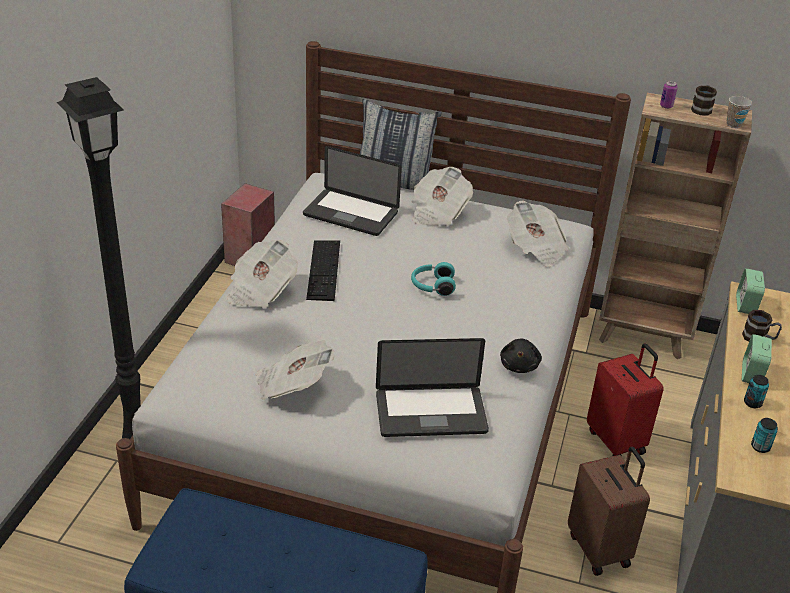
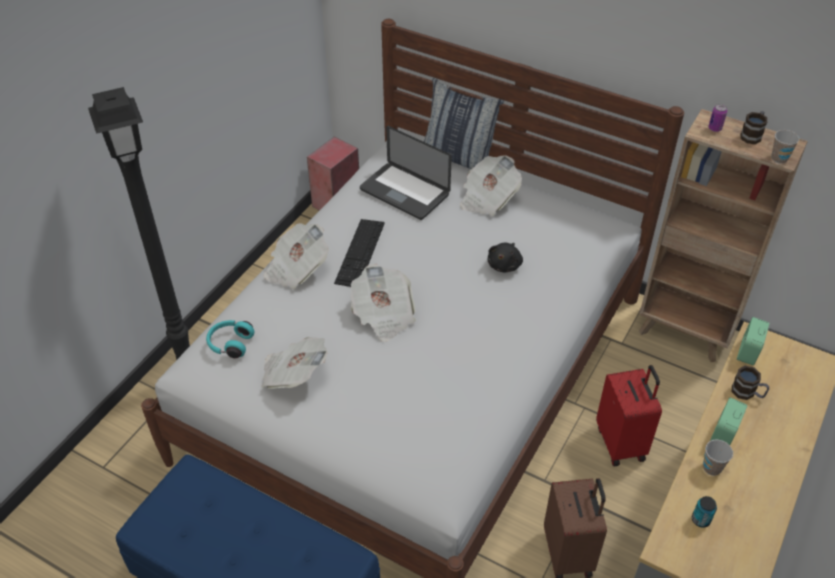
camera: 15 degrees right, 10 degrees up
laptop [376,338,489,437] -> none
turquoise headphones [411,262,456,296] -> turquoise headphones moved to [206,320,254,358]
black plush toy [500,339,542,373] -> black plush toy moved to [488,243,523,272]
newspaper [507,201,569,267] -> newspaper moved to [351,264,416,342]
can [744,375,769,408] -> cup [703,440,733,476]

